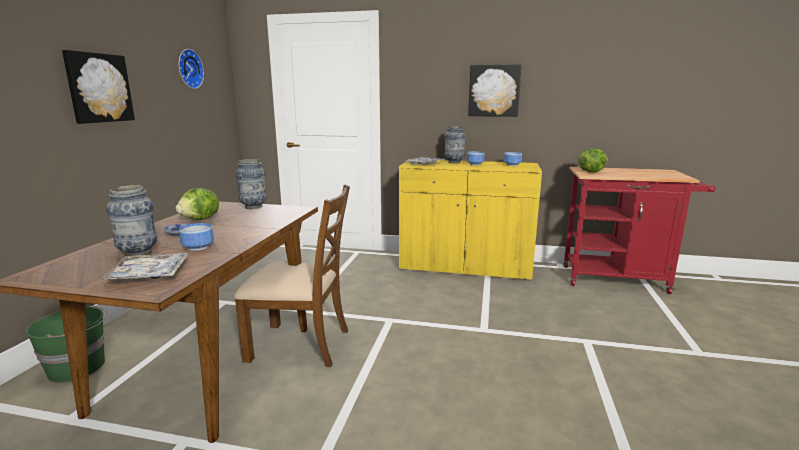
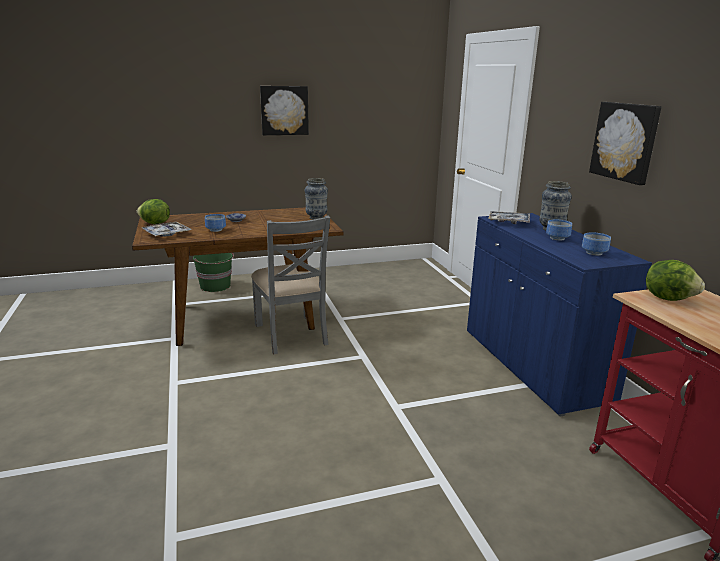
camera: 60 degrees right, 5 degrees up
vase [106,185,157,256] -> none
lettuce [176,188,219,220] -> lettuce moved to [137,199,170,224]
wall clock [178,49,204,89] -> none
brown chair [234,185,350,367] -> grey chair [251,215,330,354]
yellow cabinet [399,160,542,281] -> blue cabinet [467,213,652,416]

